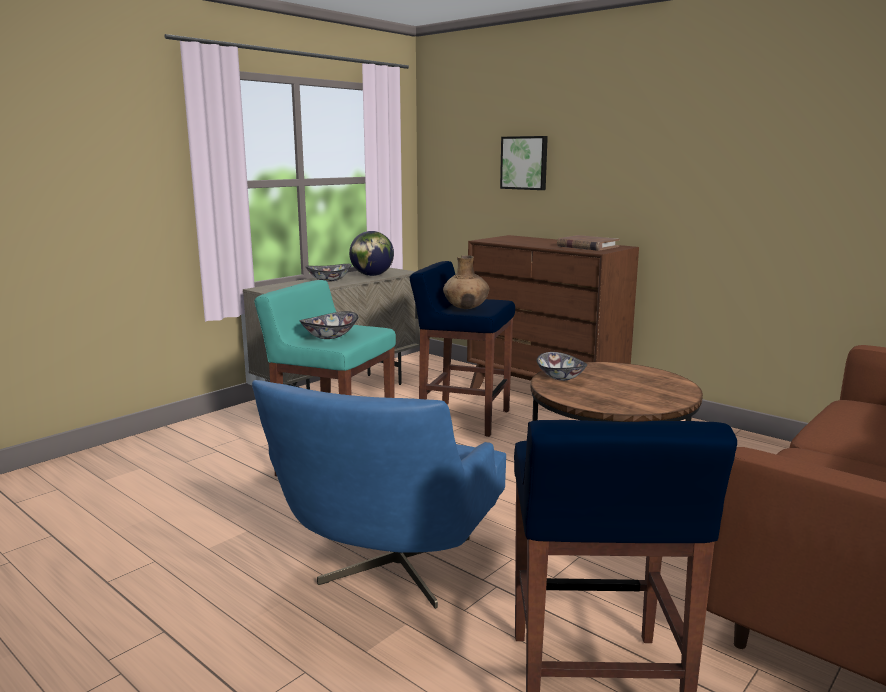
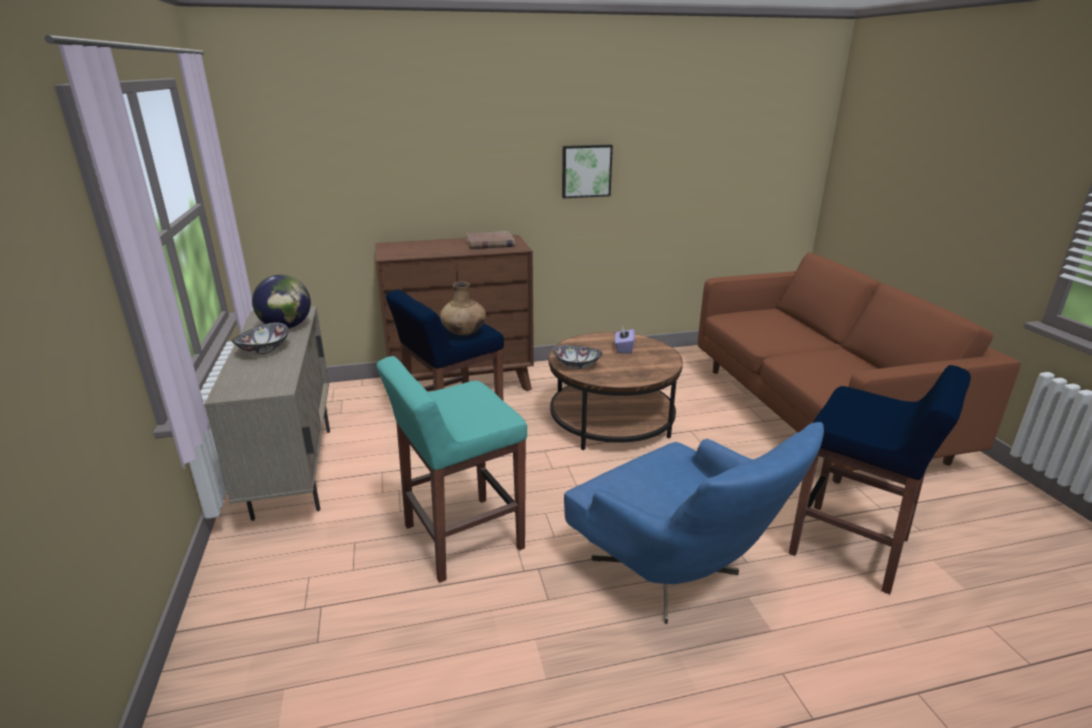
camera: 55 degrees left, 10 degrees up
bowl [300,311,358,339] -> none
picture [500,136,548,190] -> picture moved to [562,145,613,198]
none -> purple tissue box [615,327,635,354]

